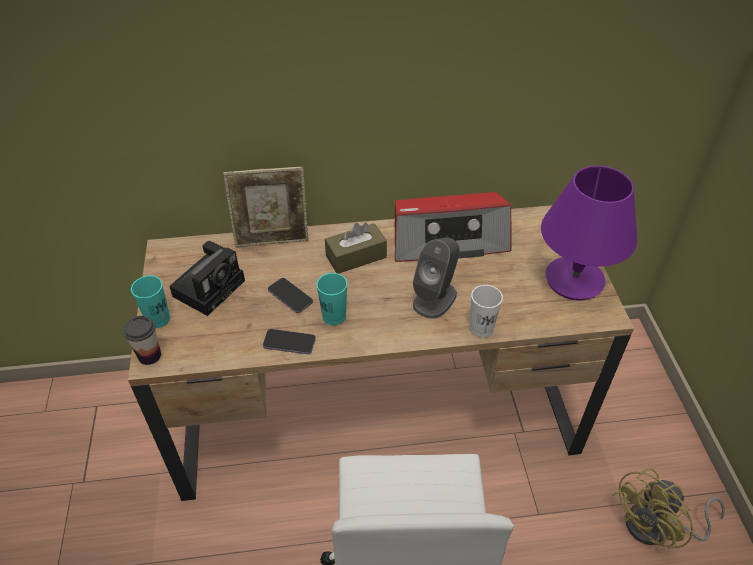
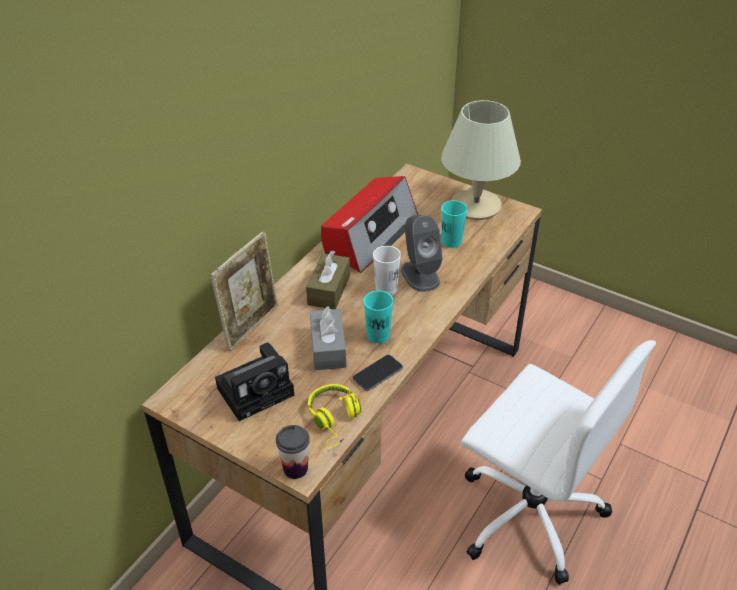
camera: 50 degrees left, 5 degrees down
turquoise cup [131,275,170,328] -> turquoise cup moved to [441,200,467,248]
camera [169,241,245,316] -> camera turned 75 degrees clockwise [215,342,294,421]
phone [268,278,313,313] -> grey tissue box [310,307,347,370]
white cup [469,285,503,338] -> white cup moved to [373,246,401,295]
purple table lamp [541,166,637,301] -> beige table lamp [441,100,521,220]
yellow fan [612,467,725,549] -> none
none -> yellow headphones [308,384,361,449]

